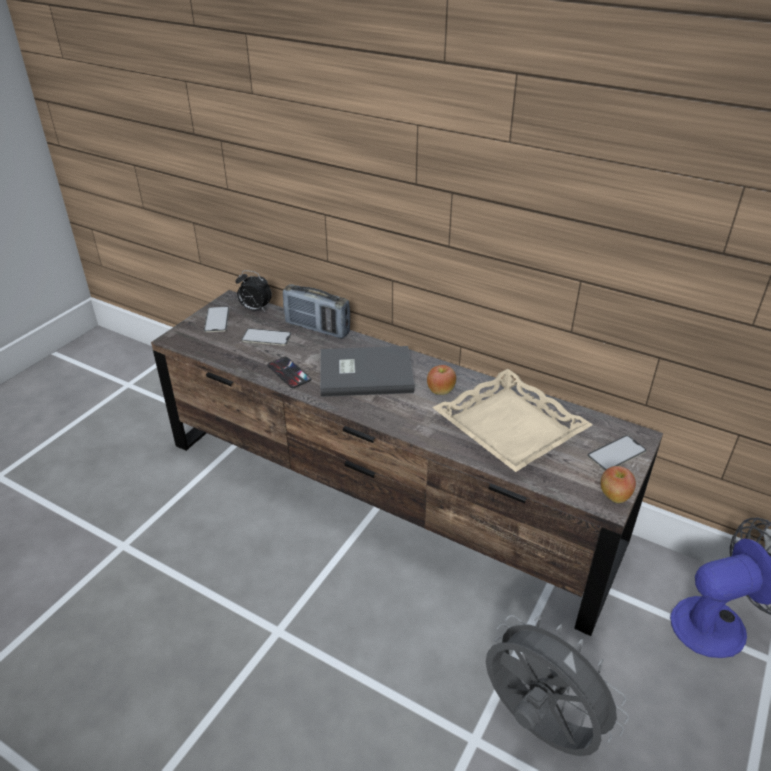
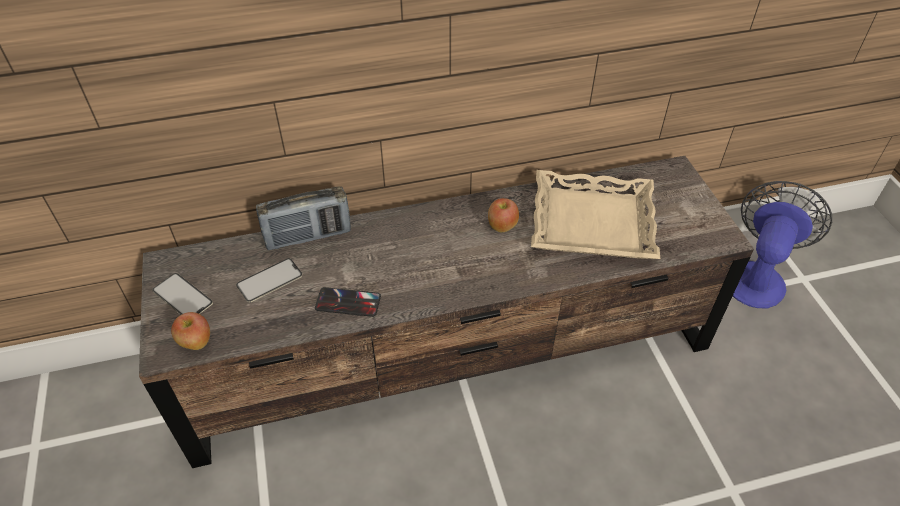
camera: 45 degrees left, 10 degrees up
alarm clock [236,270,272,311] -> none
grey book [320,346,414,397] -> none
grey fan [486,615,629,756] -> none
phone [587,435,647,471] -> none
apple [601,466,636,503] -> apple moved to [171,312,210,350]

